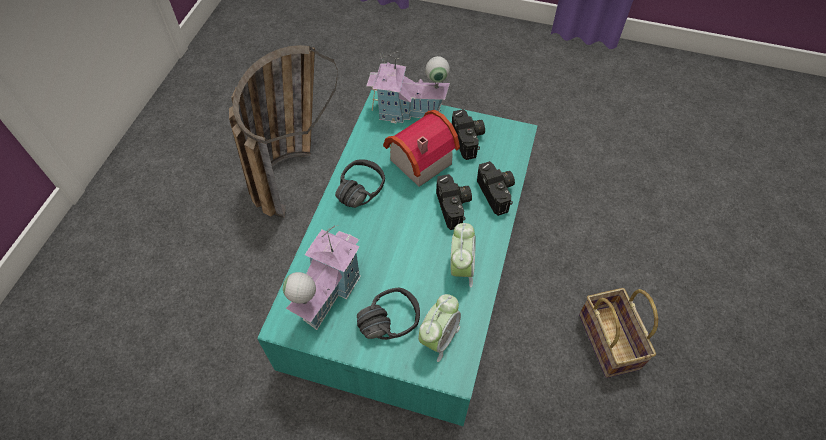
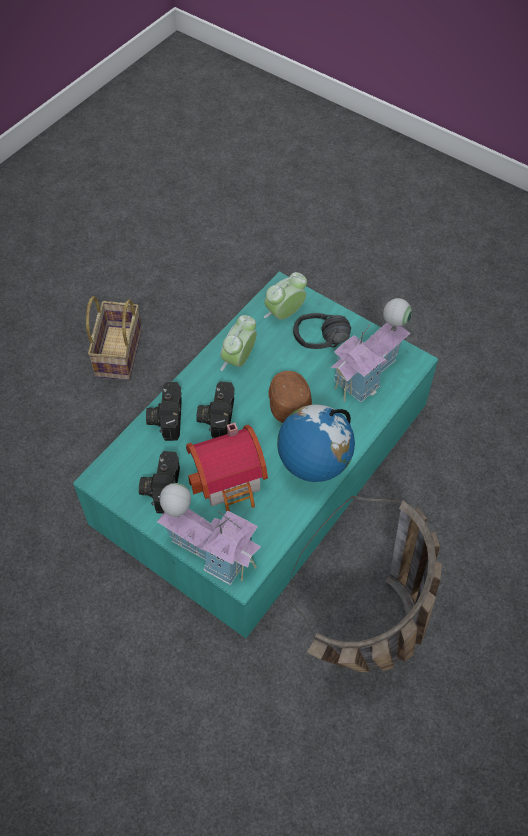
camera: 160 degrees left, 0 degrees up
black headphones [335,159,385,208] -> globe [277,404,355,482]
none -> brown cap [268,371,312,423]

